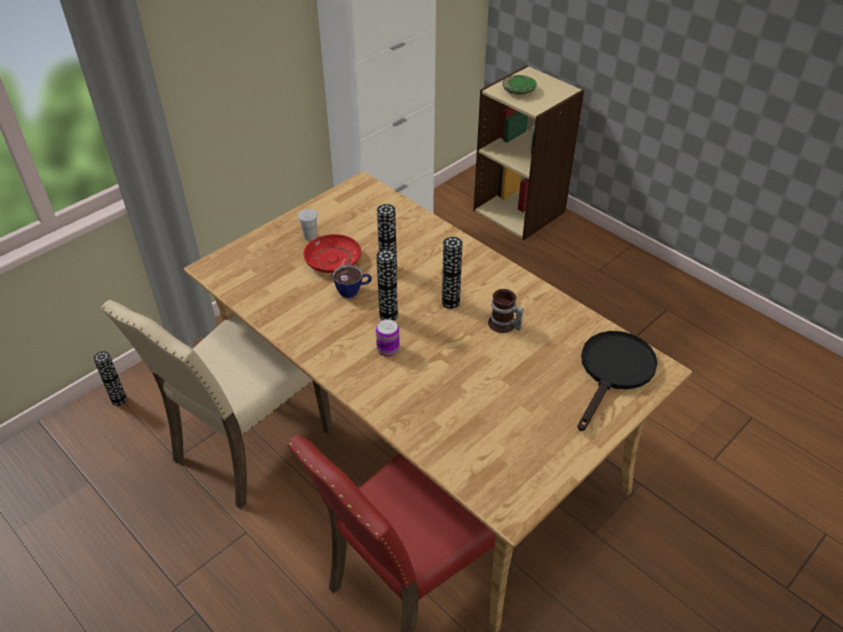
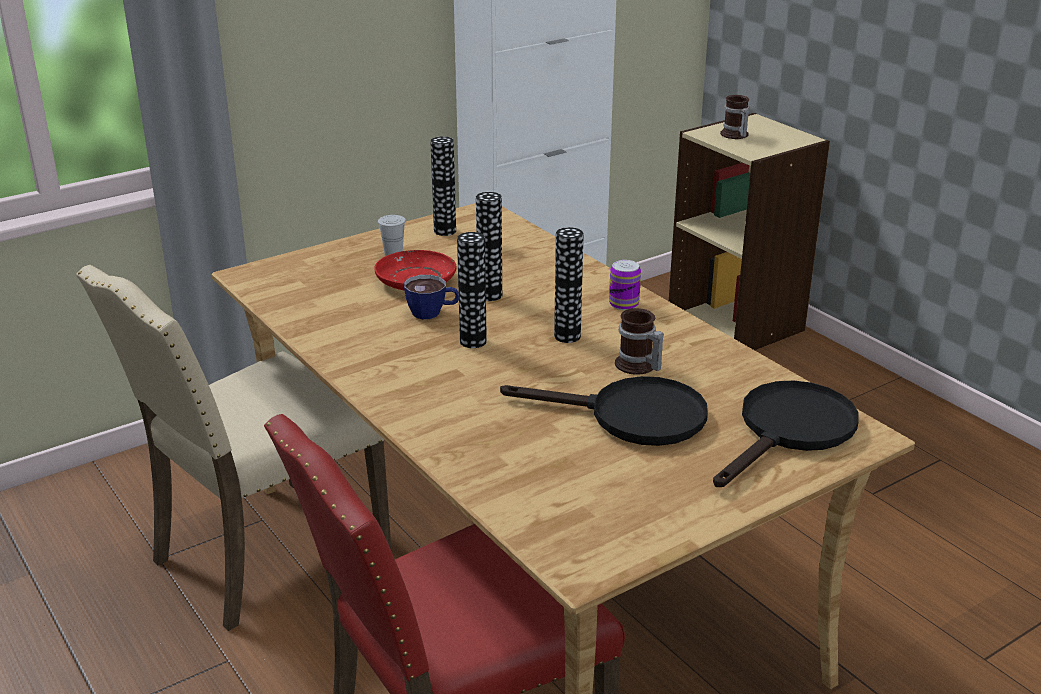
camera: 10 degrees right, 15 degrees down
vase [93,351,127,406] -> vase moved to [430,136,456,236]
can [376,319,400,357] -> can moved to [609,260,641,310]
green plate [503,75,537,95] -> mug [720,95,749,139]
none -> black frying pan [500,376,708,446]

